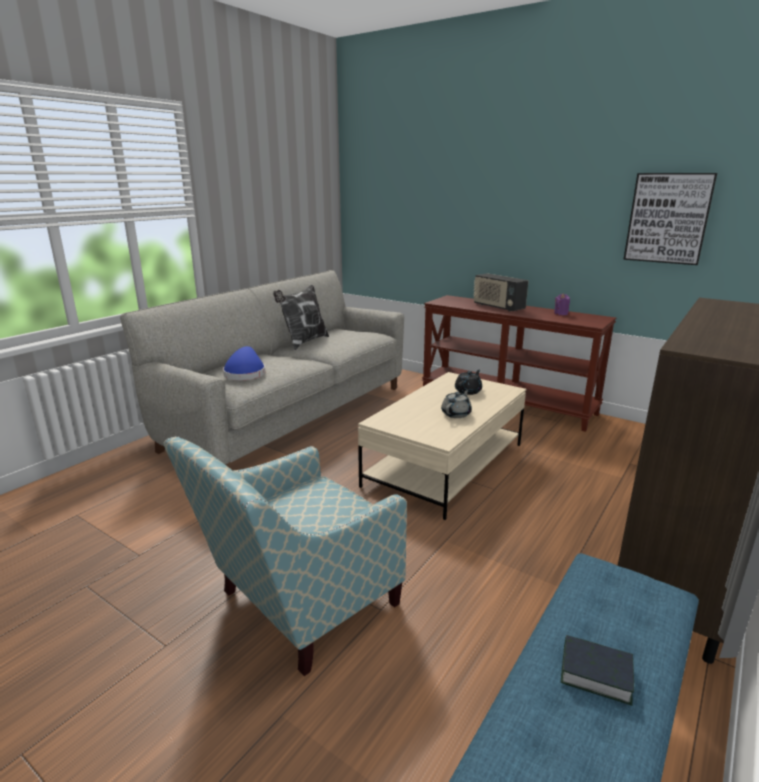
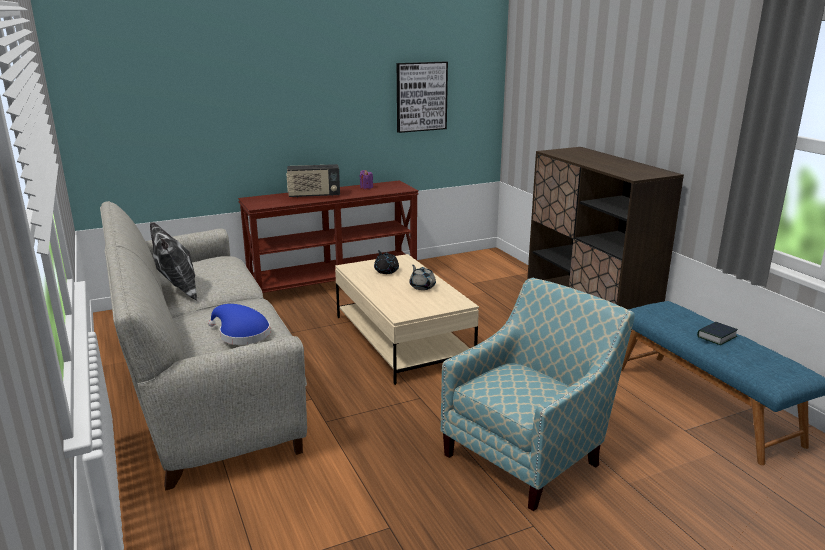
camera: 60 degrees left, 0 degrees up
armchair [163,437,407,676] -> armchair turned 120 degrees counterclockwise [441,278,634,511]

